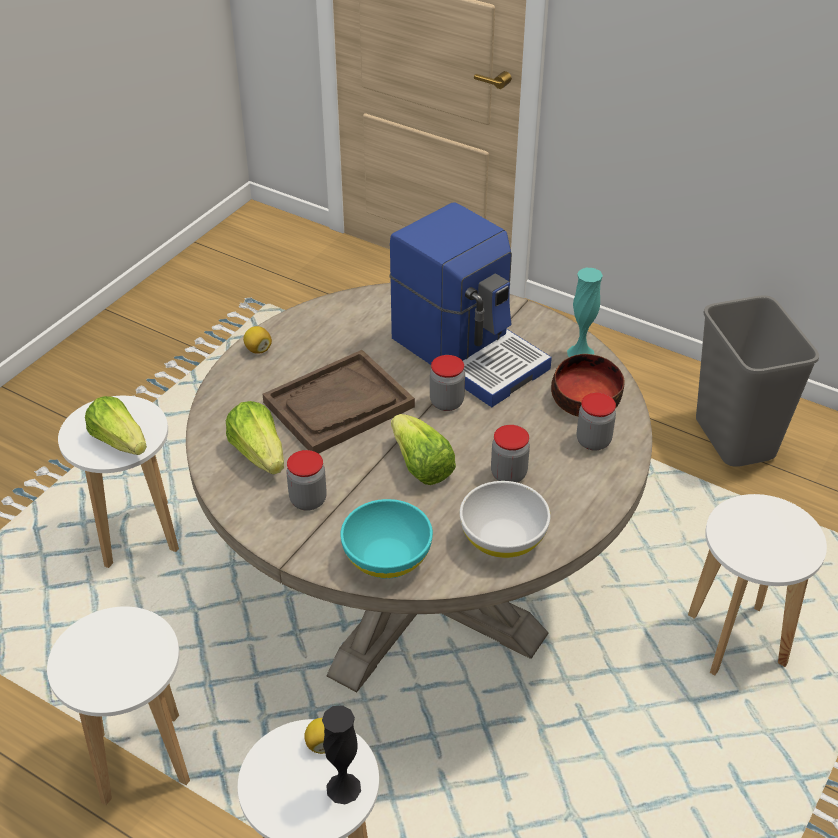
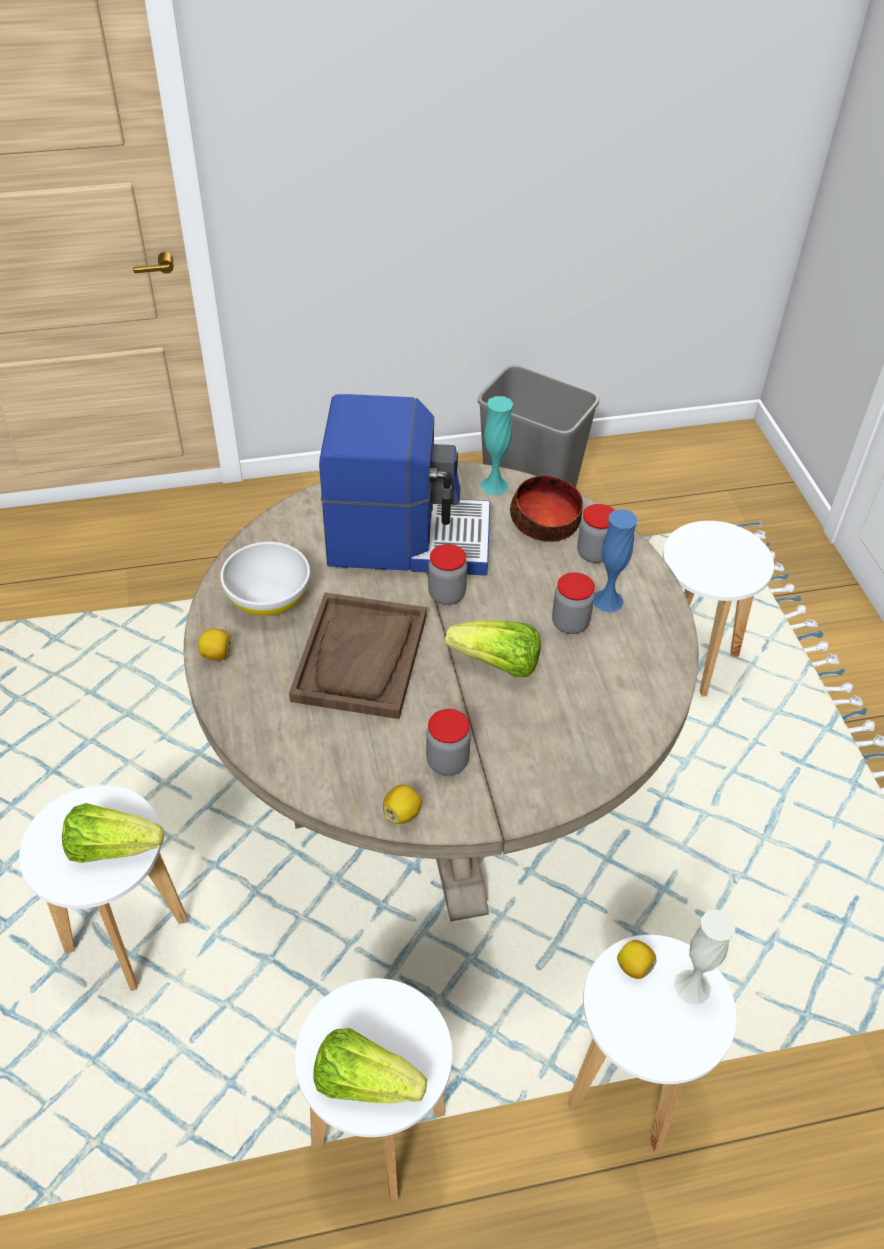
camera: 45 degrees left, 5 degrees up
lettuce [226,401,284,475] -> lettuce moved to [313,1028,427,1103]
black vase [322,705,361,804] -> white vase [674,909,735,1004]
turquoise bowl [340,499,433,579] -> none
white bowl [460,481,550,558] -> white bowl moved to [220,542,310,616]
none -> lemon [383,785,422,824]
none -> blue vase [594,509,637,612]

